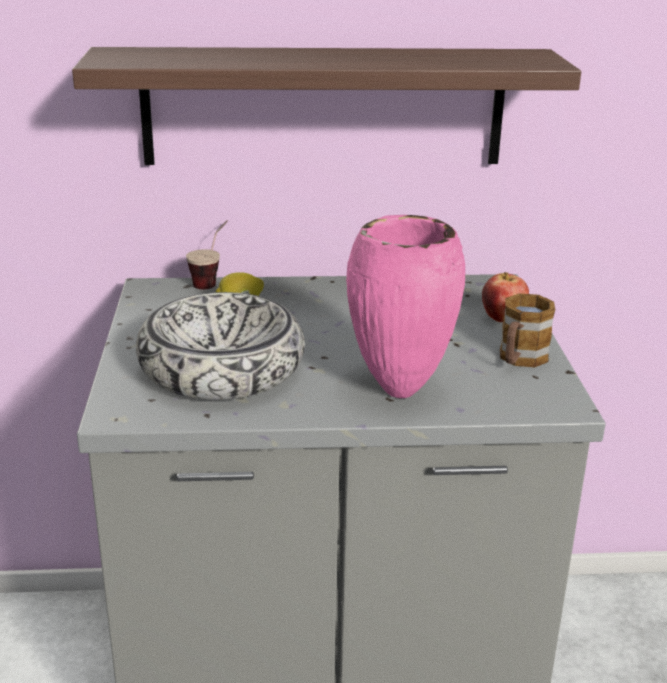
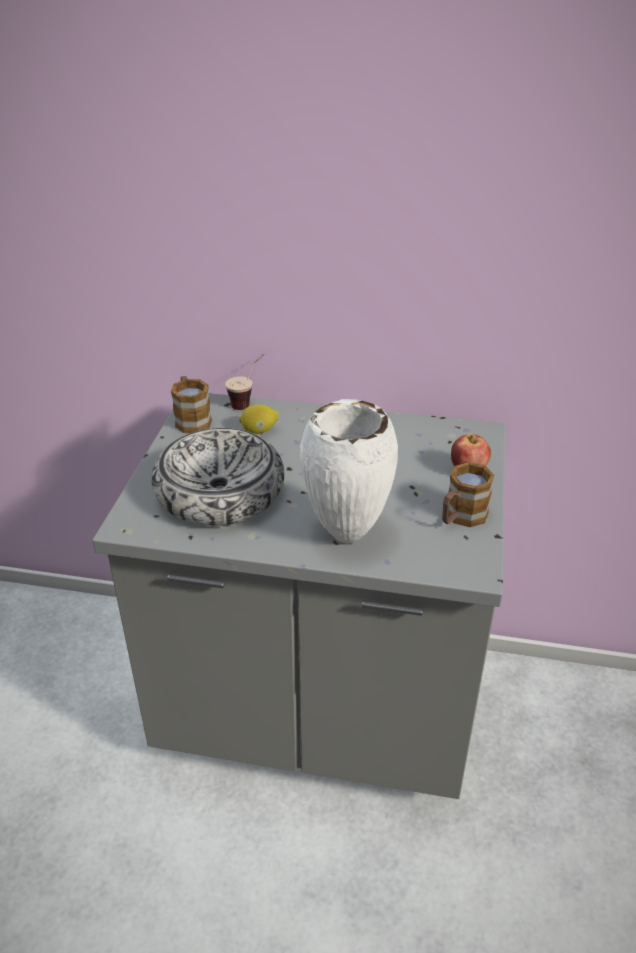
camera: 15 degrees right, 10 degrees up
shelf [72,47,581,165] -> none
pink vase [346,215,465,398] -> white vase [300,399,398,544]
none -> mug [171,376,212,433]

